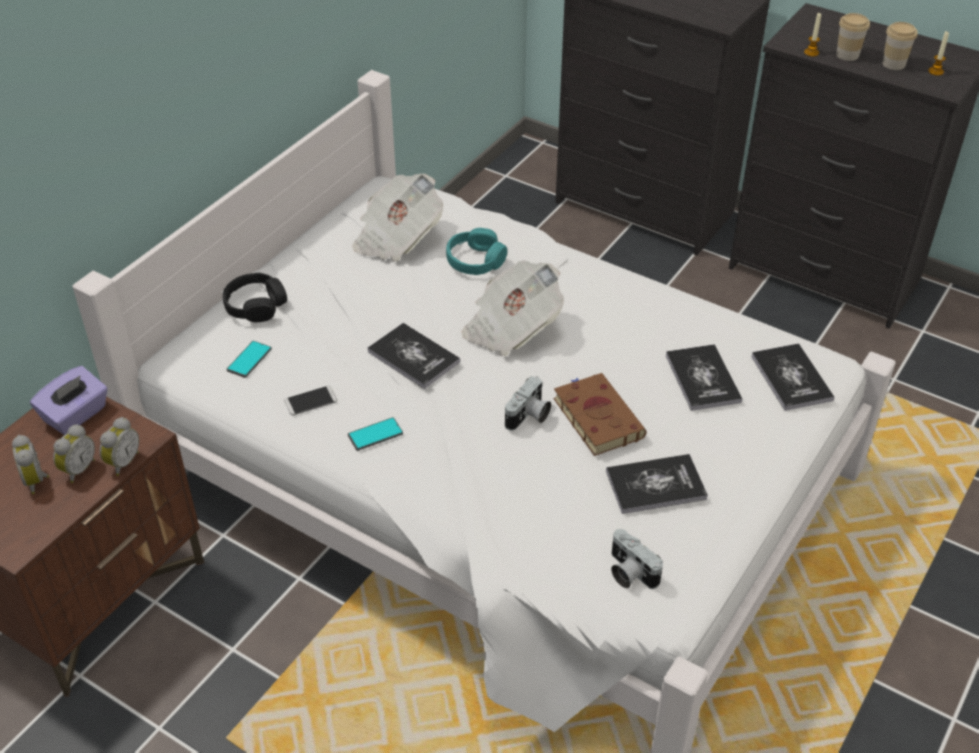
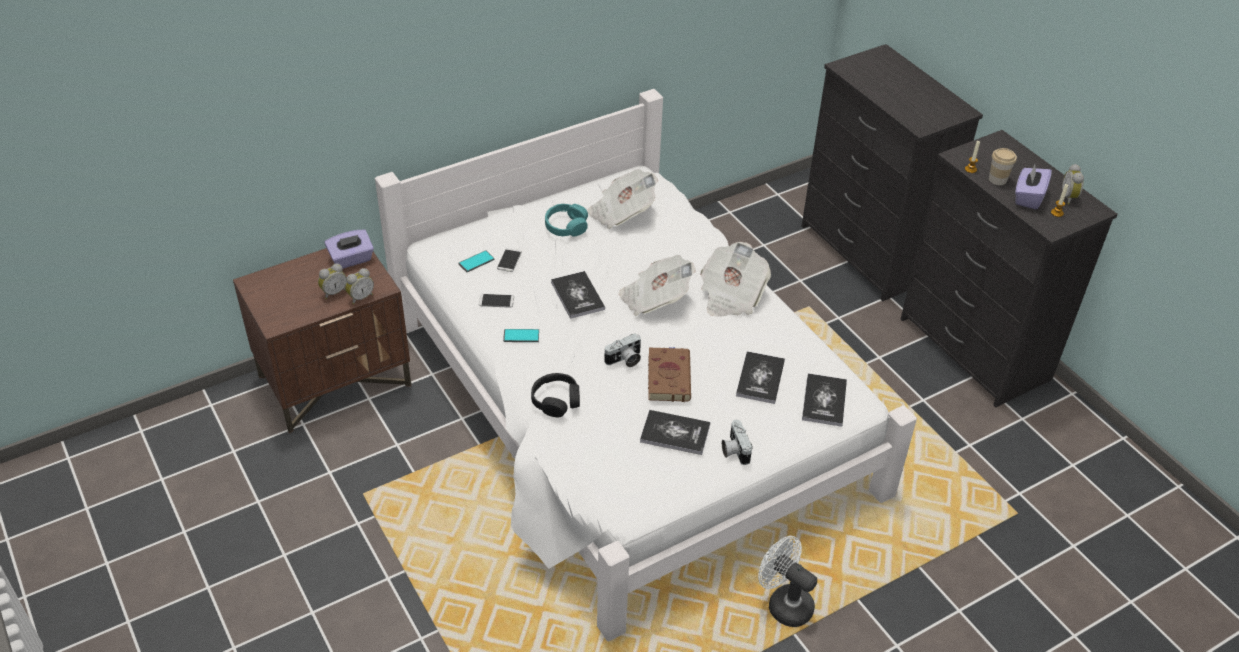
camera: 25 degrees right, 0 degrees up
alarm clock [12,435,49,494] -> alarm clock moved to [1062,164,1084,204]
black headphones [223,273,287,322] -> black headphones moved to [531,373,580,417]
turquoise headphones [446,228,507,275] -> turquoise headphones moved to [545,204,588,237]
camera [611,529,663,589] -> camera moved to [722,420,753,465]
cup [883,22,918,70] -> purple tissue box [1015,164,1052,209]
none -> phone [497,248,522,272]
none -> newspaper [701,242,771,317]
none -> white fan [758,536,817,627]

